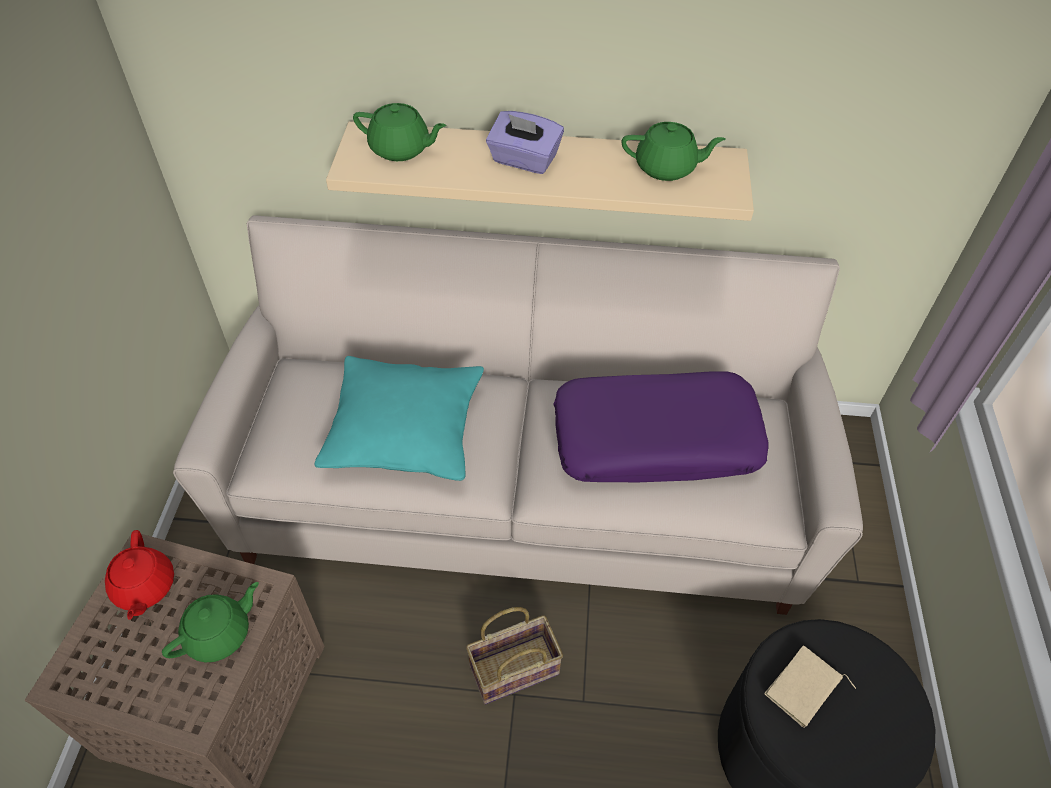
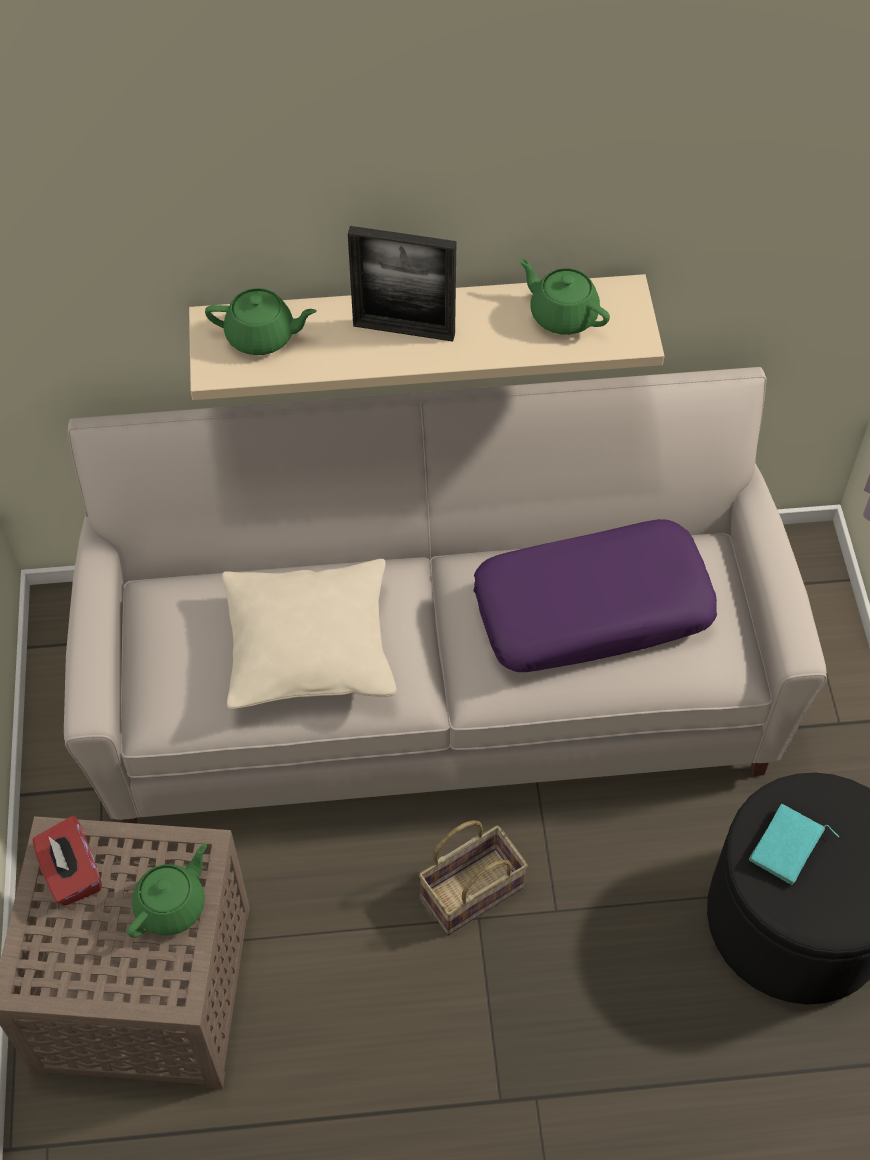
camera: 10 degrees left, 5 degrees up
red teapot [105,530,174,620] -> red tissue box [33,816,102,906]
turquoise pillow [314,356,484,481] -> beige pillow [222,559,397,709]
purple tissue box [486,111,564,174] -> picture frame [348,226,456,342]
green teapot [622,122,725,181] -> green teapot turned 135 degrees counterclockwise [519,258,610,335]
beige book [764,645,856,728] -> turquoise book [748,804,840,885]

